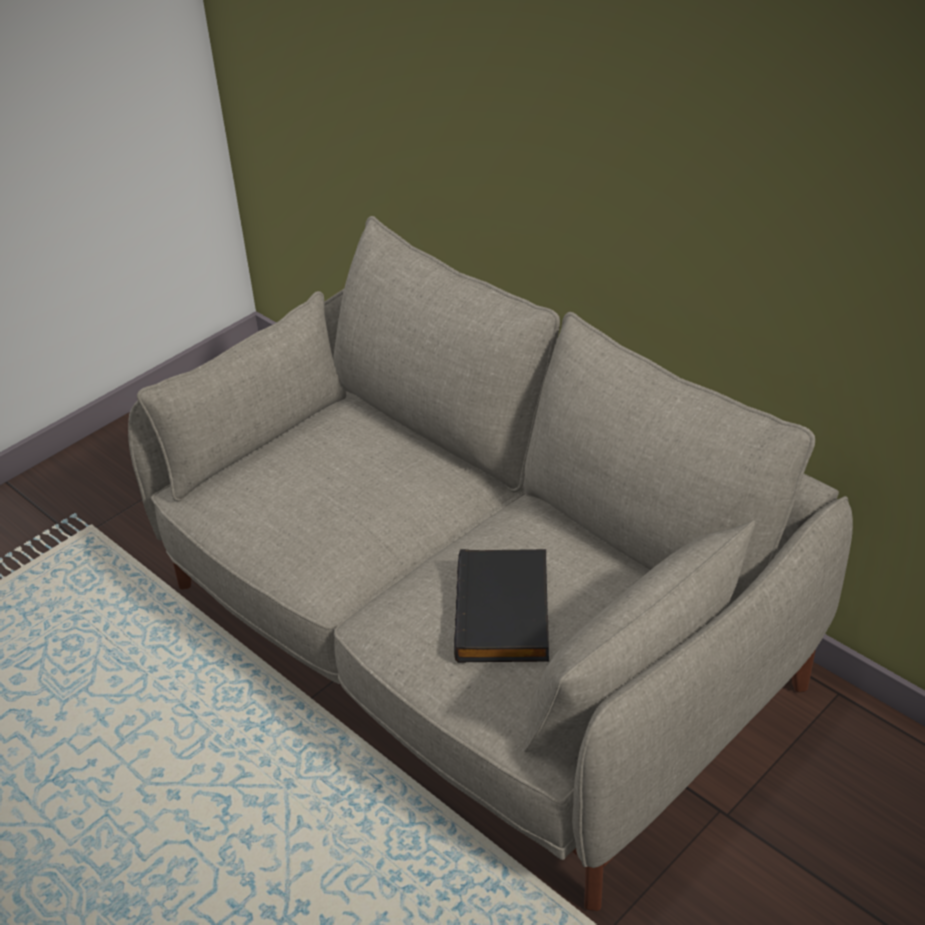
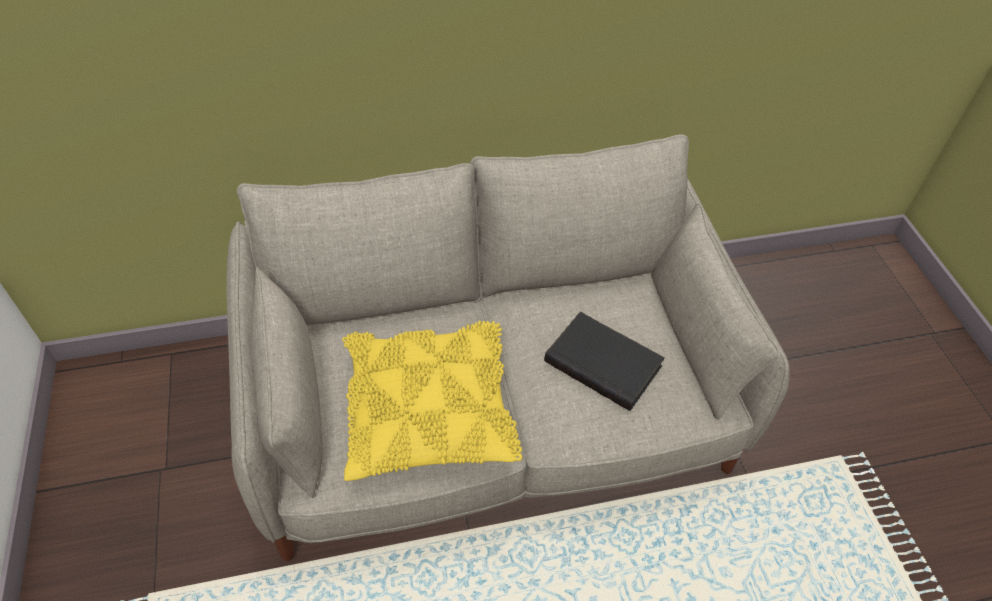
camera: 60 degrees left, 10 degrees up
none -> yellow pillow [342,321,523,481]

